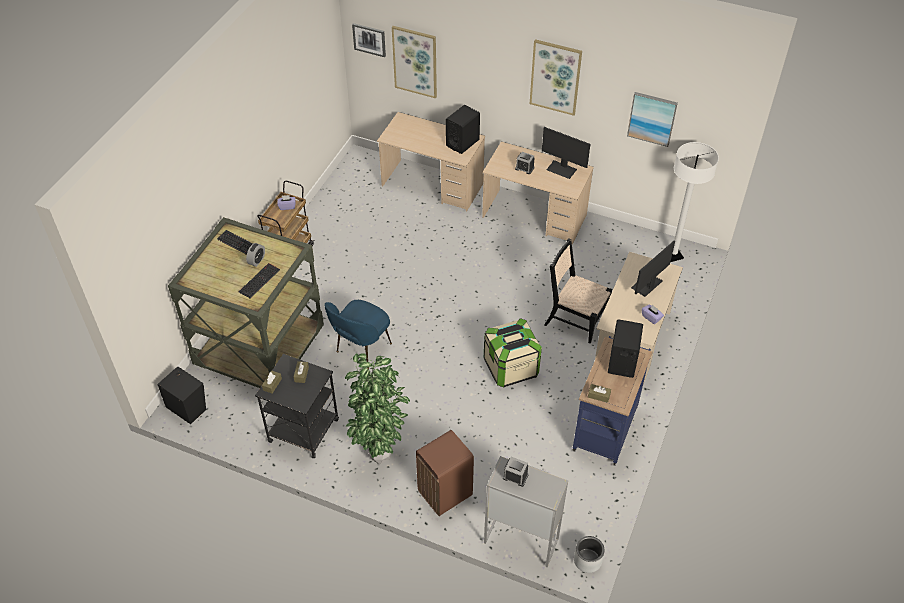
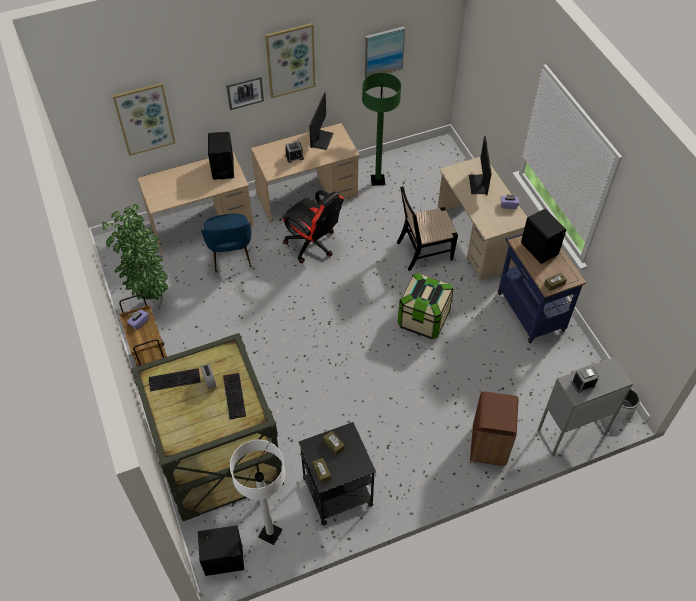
camera: 45 degrees left, 5 degrees up
blue chair [324,300,392,369] -> blue chair moved to [201,214,252,273]
potted plant [345,353,410,464] -> potted plant moved to [102,204,168,310]
picture [352,23,386,57] -> picture moved to [226,76,264,110]
monitor [542,127,590,179] -> monitor turned 60 degrees counterclockwise [309,93,334,150]
white floor lamp [671,142,719,262] -> white floor lamp moved to [230,440,285,545]
none -> black office chair [283,190,344,263]
none -> green floor lamp [362,73,401,186]

